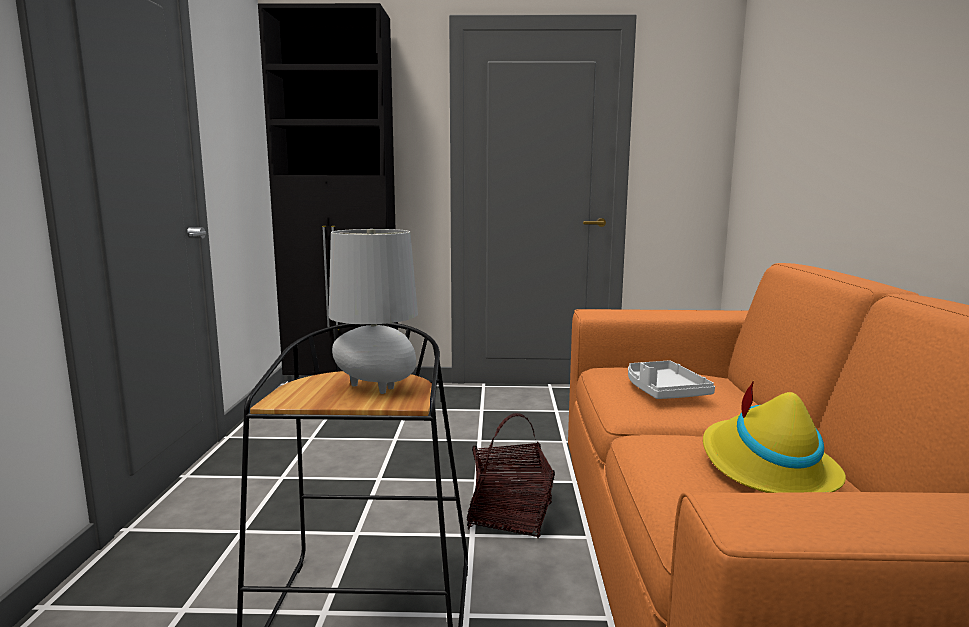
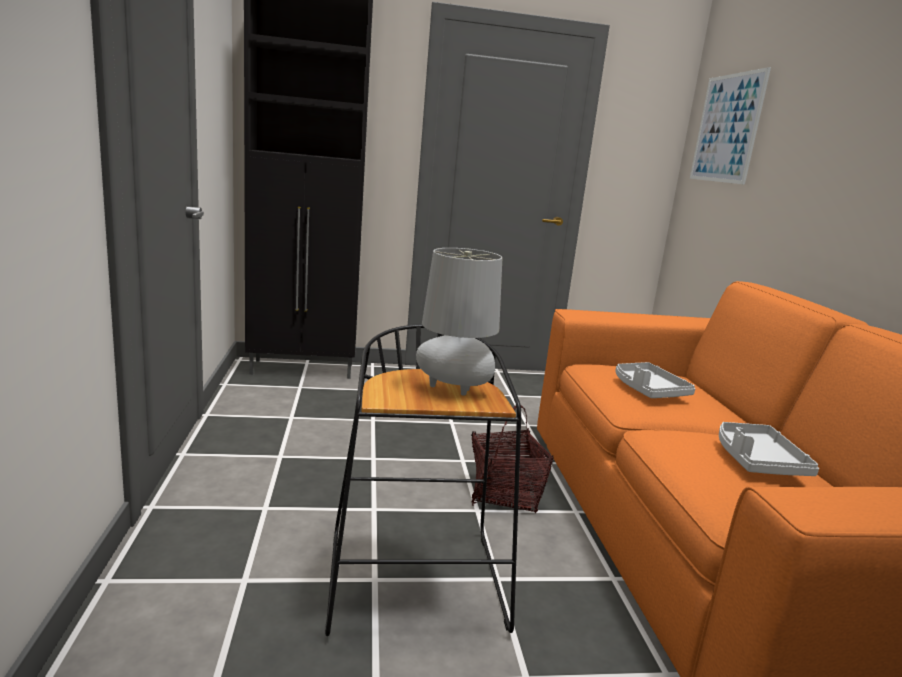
camera: 10 degrees left, 5 degrees up
yellow hat [703,381,846,493] -> grey tray [719,422,819,476]
none -> picture [690,67,771,185]

